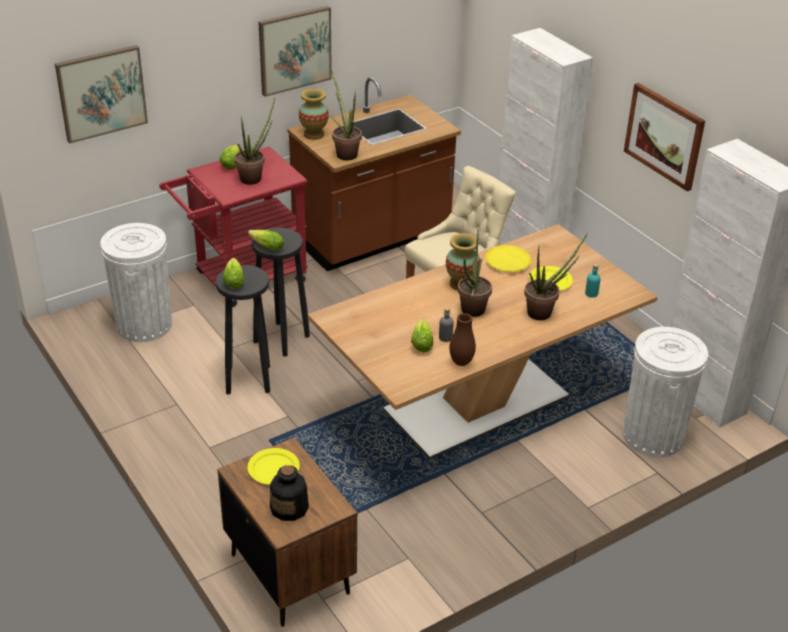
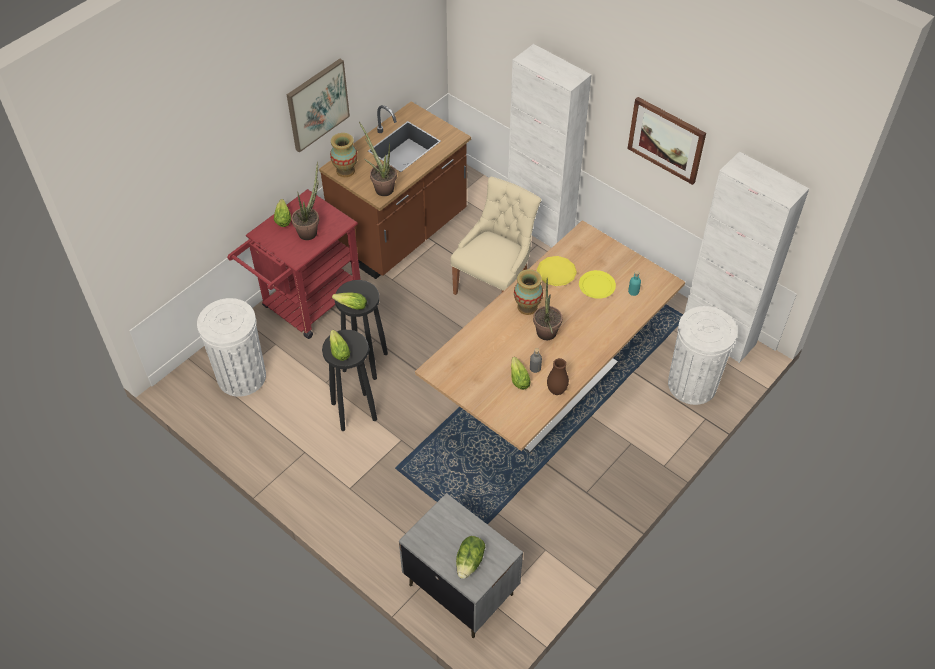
camera: 15 degrees left, 15 degrees up
picture [55,45,148,143] -> none
brown nightstand [217,437,357,627] -> grey nightstand [399,493,523,638]
yellow plate [247,448,300,485] -> none
bottle [270,466,309,521] -> lettuce [456,536,485,579]
potted plant [524,232,588,320] -> none

